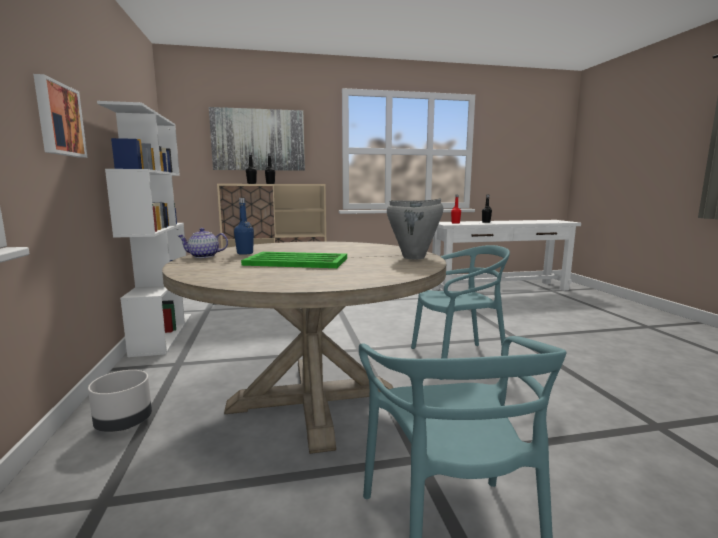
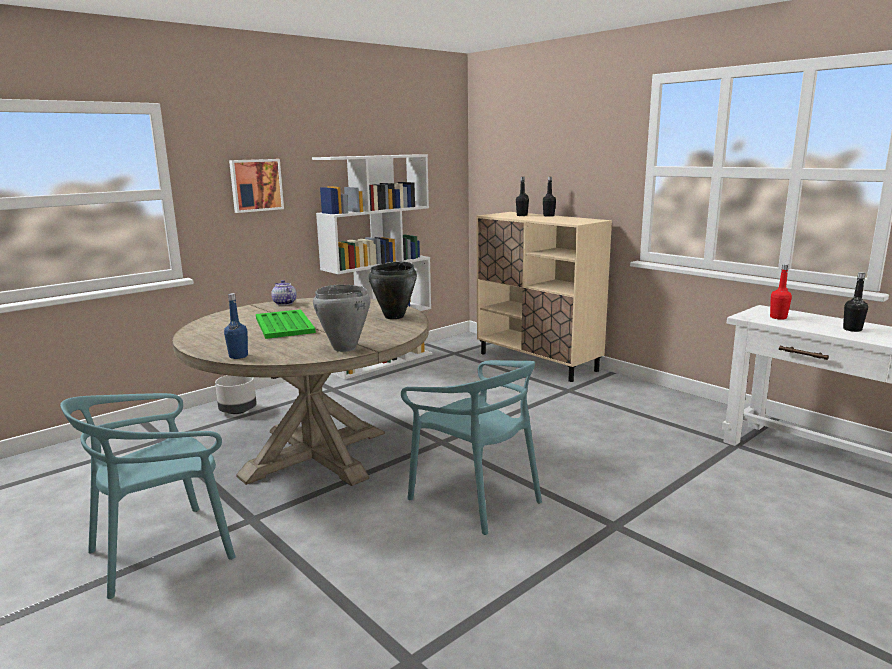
camera: 60 degrees right, 5 degrees up
picture [209,107,305,171] -> none
blue bottle [234,198,254,255] -> blue bottle moved to [224,293,248,359]
none -> black cooking pot [369,261,417,319]

